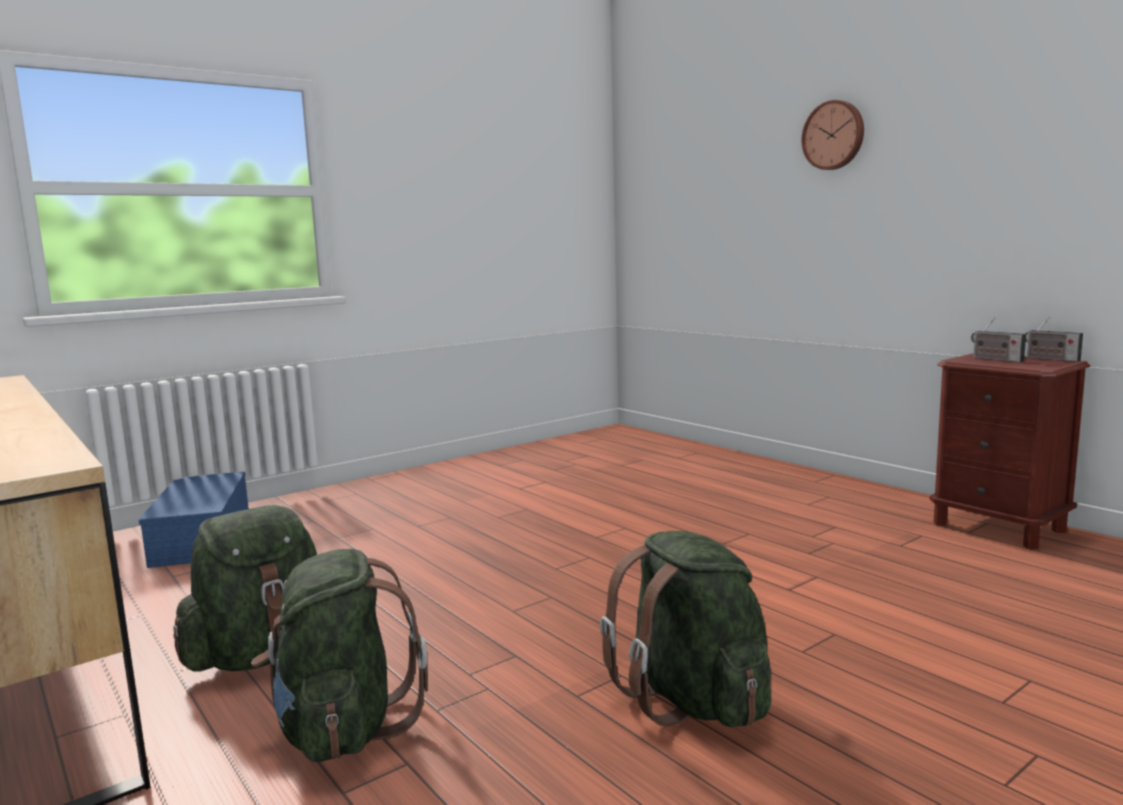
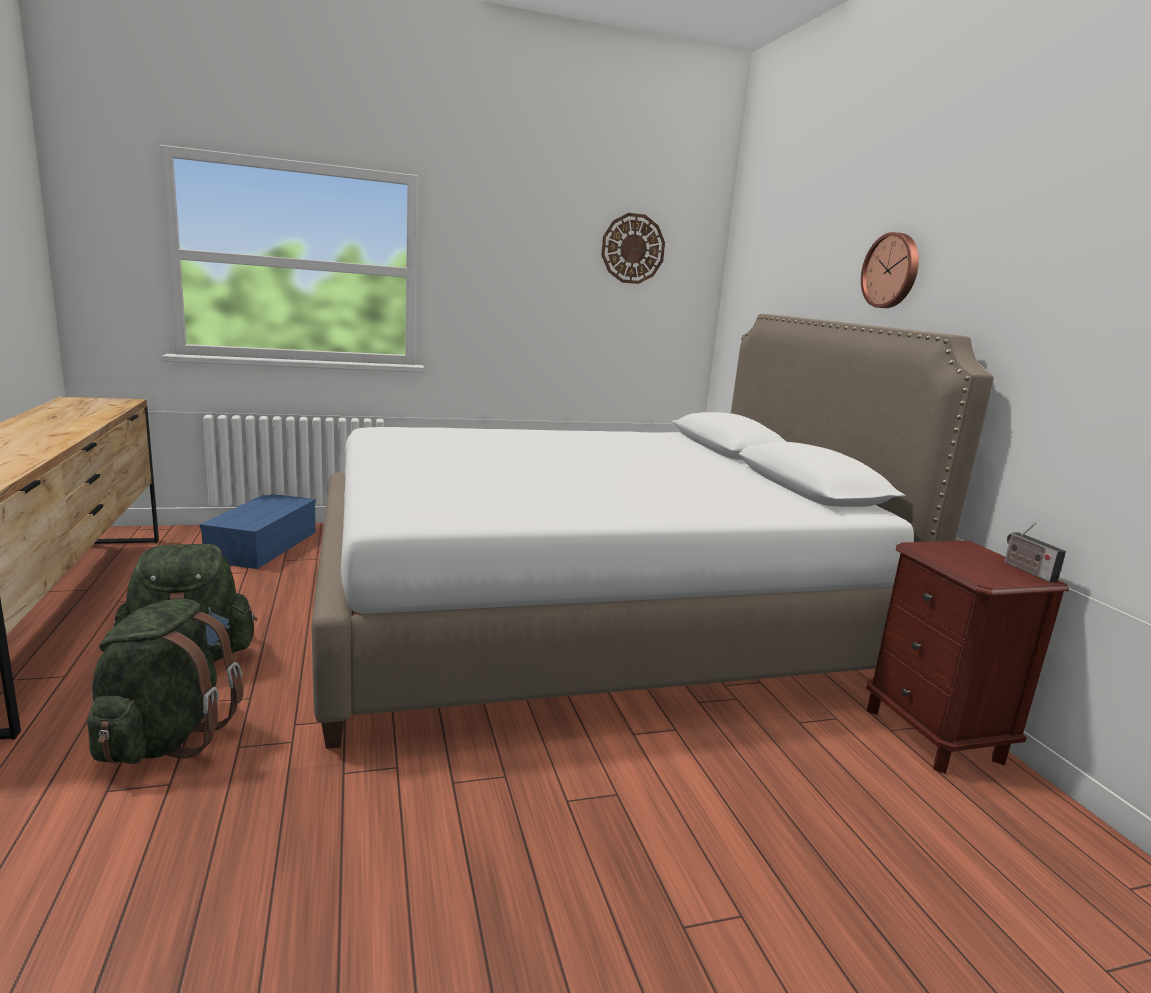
camera: 20 degrees right, 5 degrees up
green backpack [600,531,771,727] -> none
radio [971,317,1026,363] -> none
none -> white bed [311,314,994,749]
none -> wall clock [601,213,665,284]

